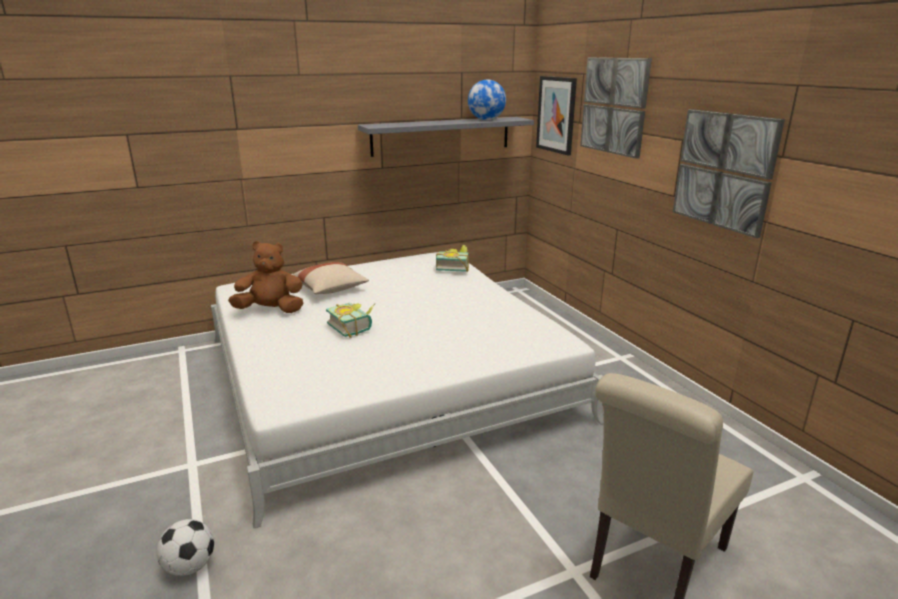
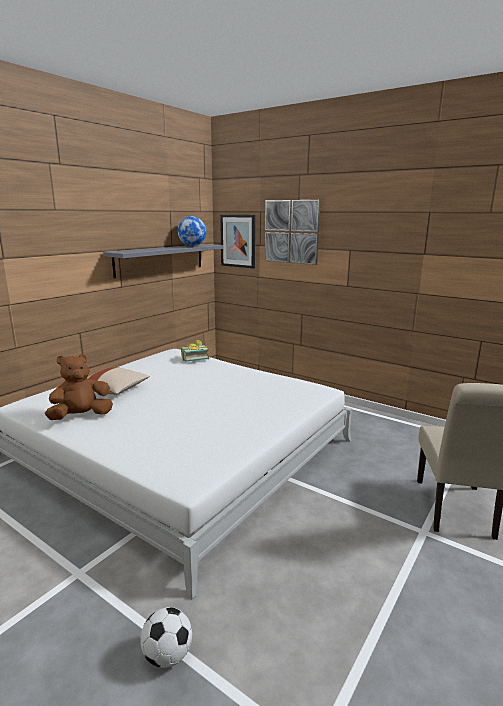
camera: 30 degrees left, 5 degrees down
book [326,303,376,338] -> none
picture [673,109,785,238] -> none

